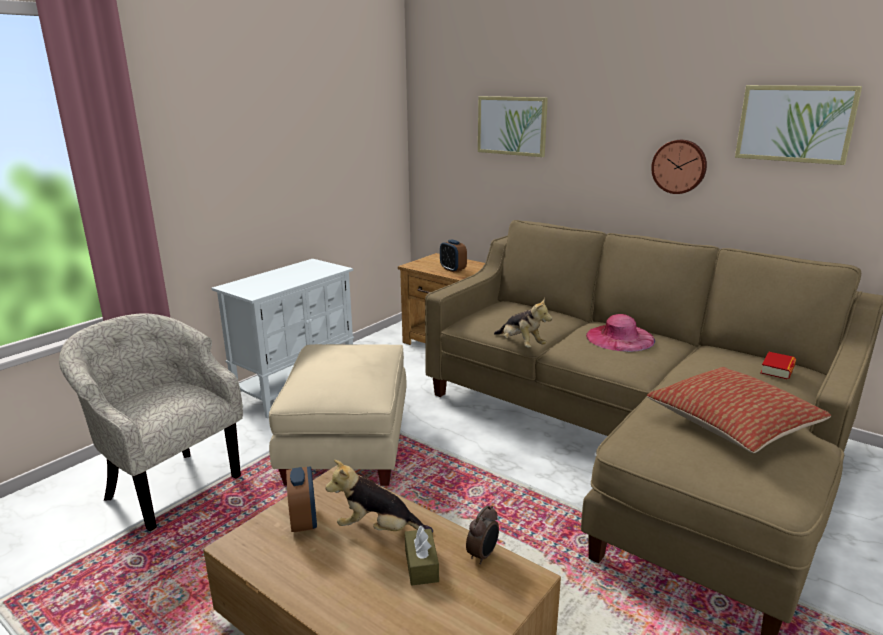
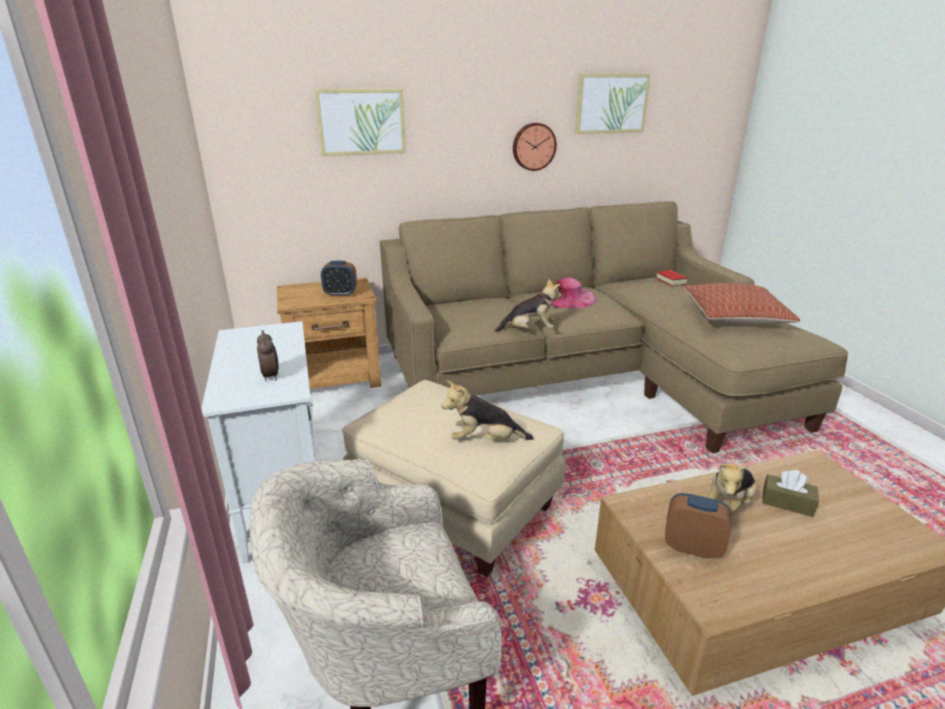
camera: 55 degrees left, 5 degrees up
alarm clock [466,505,499,565] -> alarm clock moved to [257,330,279,381]
none -> plush toy [441,381,533,440]

